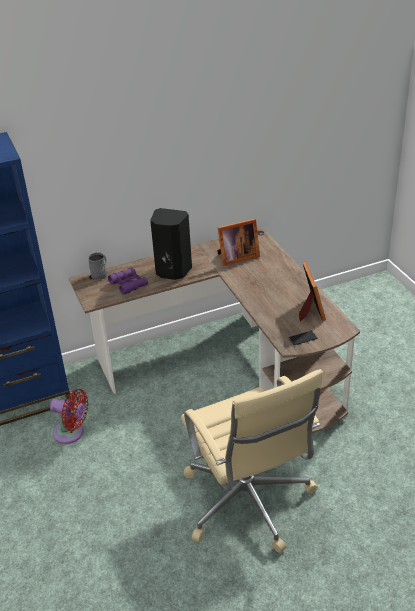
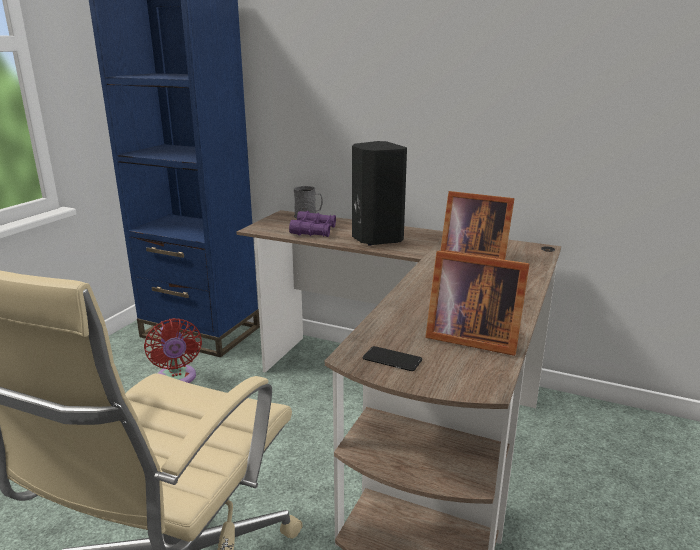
camera: 45 degrees right, 15 degrees down
picture frame [299,262,326,322] -> picture frame turned 75 degrees clockwise [425,251,529,356]

